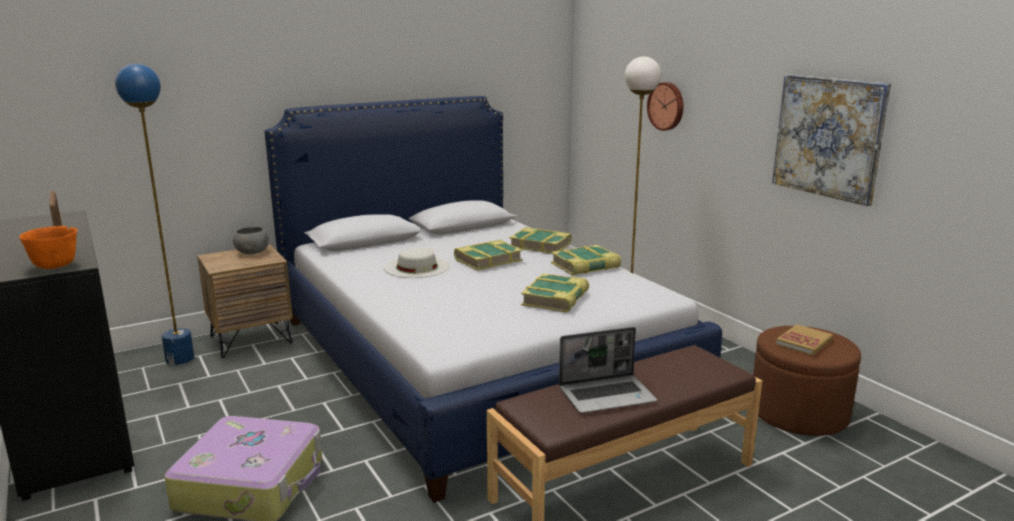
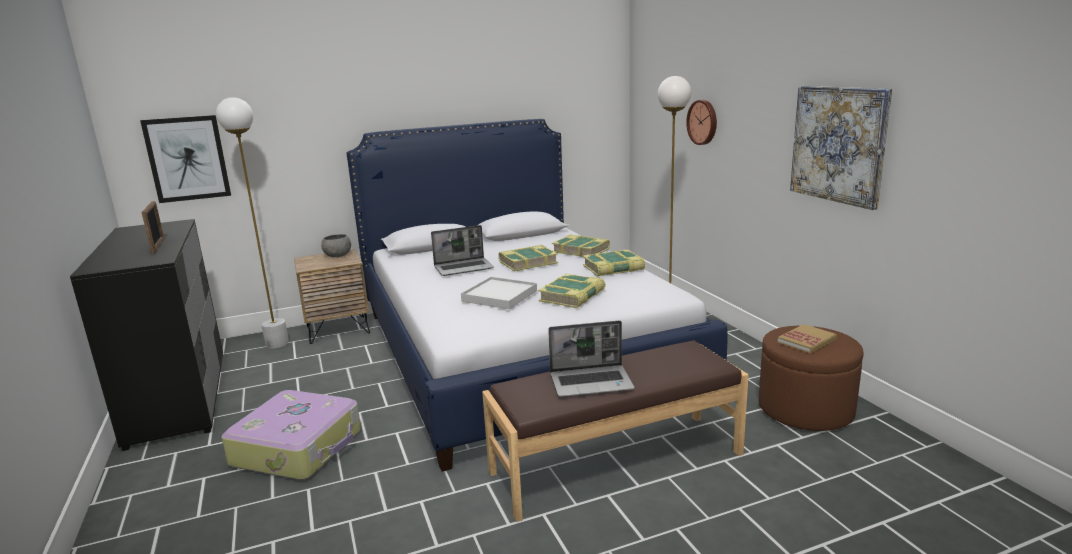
camera: 10 degrees right, 0 degrees up
orange bowl [20,226,77,269] -> none
blue floor lamp [115,64,194,365] -> white floor lamp [216,97,289,349]
white hat [384,247,450,278] -> laptop [431,225,494,276]
none -> picture [140,115,231,203]
none -> white tray [461,277,537,309]

